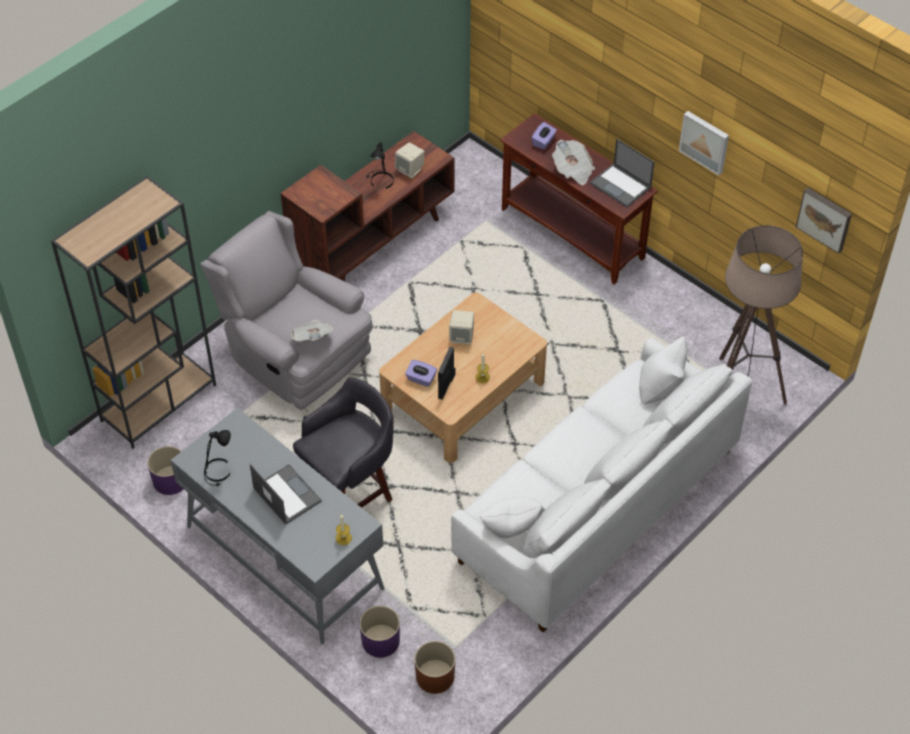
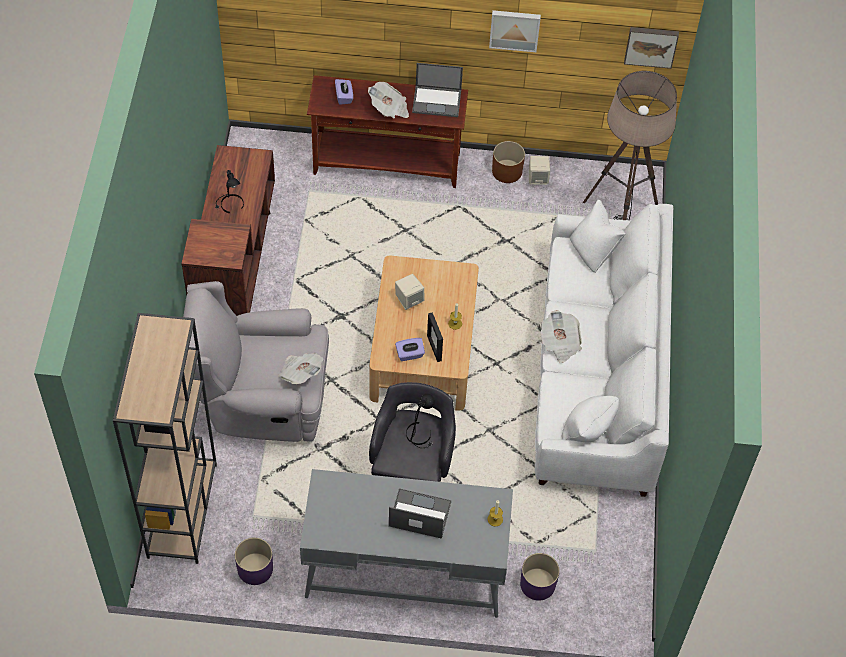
camera: 40 degrees left, 5 degrees up
black table lamp [204,430,231,486] -> black table lamp moved to [406,394,435,448]
beige speaker [395,142,424,178] -> beige speaker moved to [529,156,550,185]
brown planter [415,641,455,694] -> brown planter moved to [492,141,525,183]
none -> newspaper [541,310,582,363]

